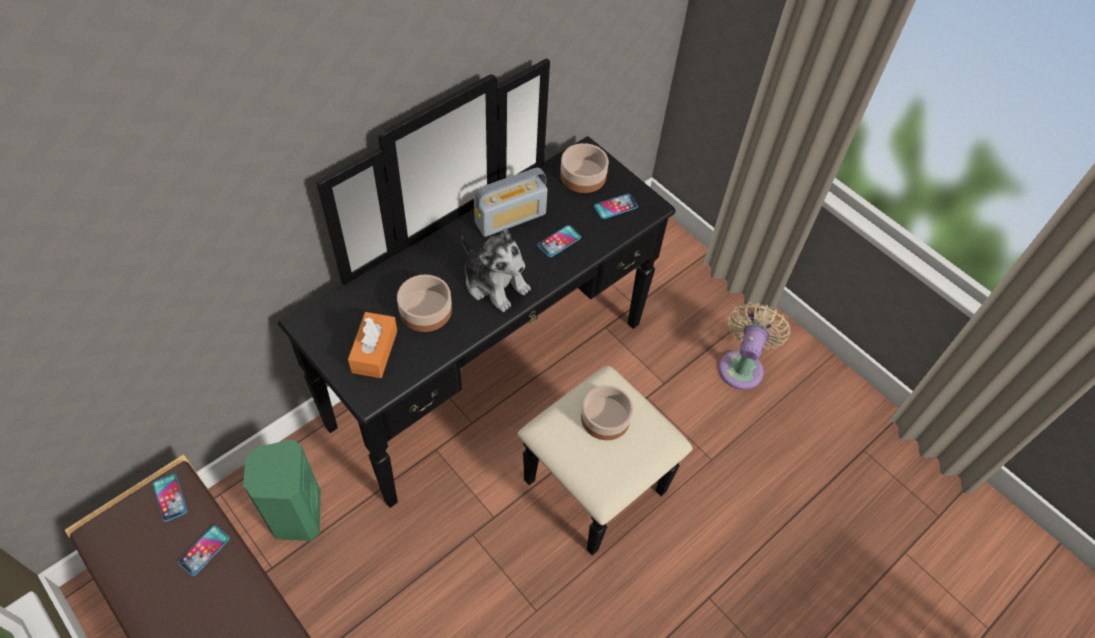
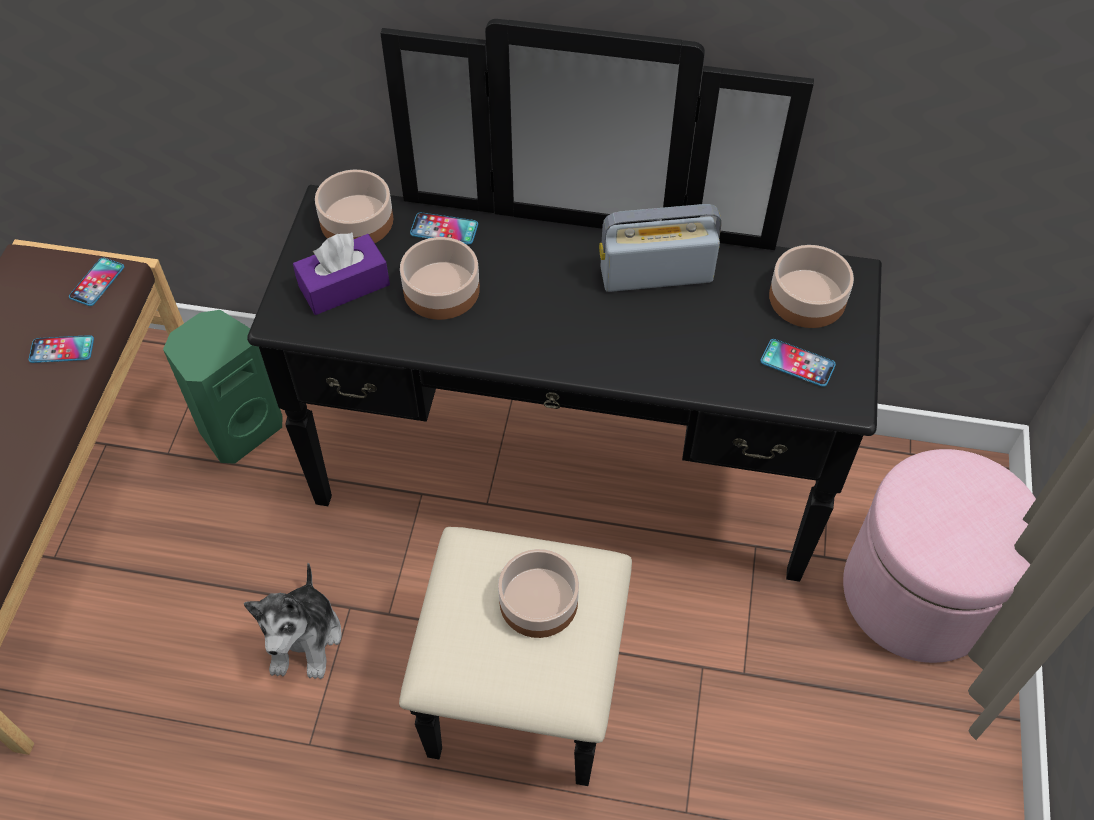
camera: 55 degrees right, 0 degrees up
orange tissue box [348,312,397,378] -> purple tissue box [293,233,390,315]
plush toy [462,228,531,312] -> plush toy moved to [244,563,342,679]
radio [474,168,547,237] -> radio turned 150 degrees clockwise [599,204,722,292]
phone [537,225,581,257] -> phone moved to [410,212,478,245]
beige fan [719,302,791,390] -> none
none -> bowl [315,170,394,243]
none -> pink ottoman [843,449,1036,663]

